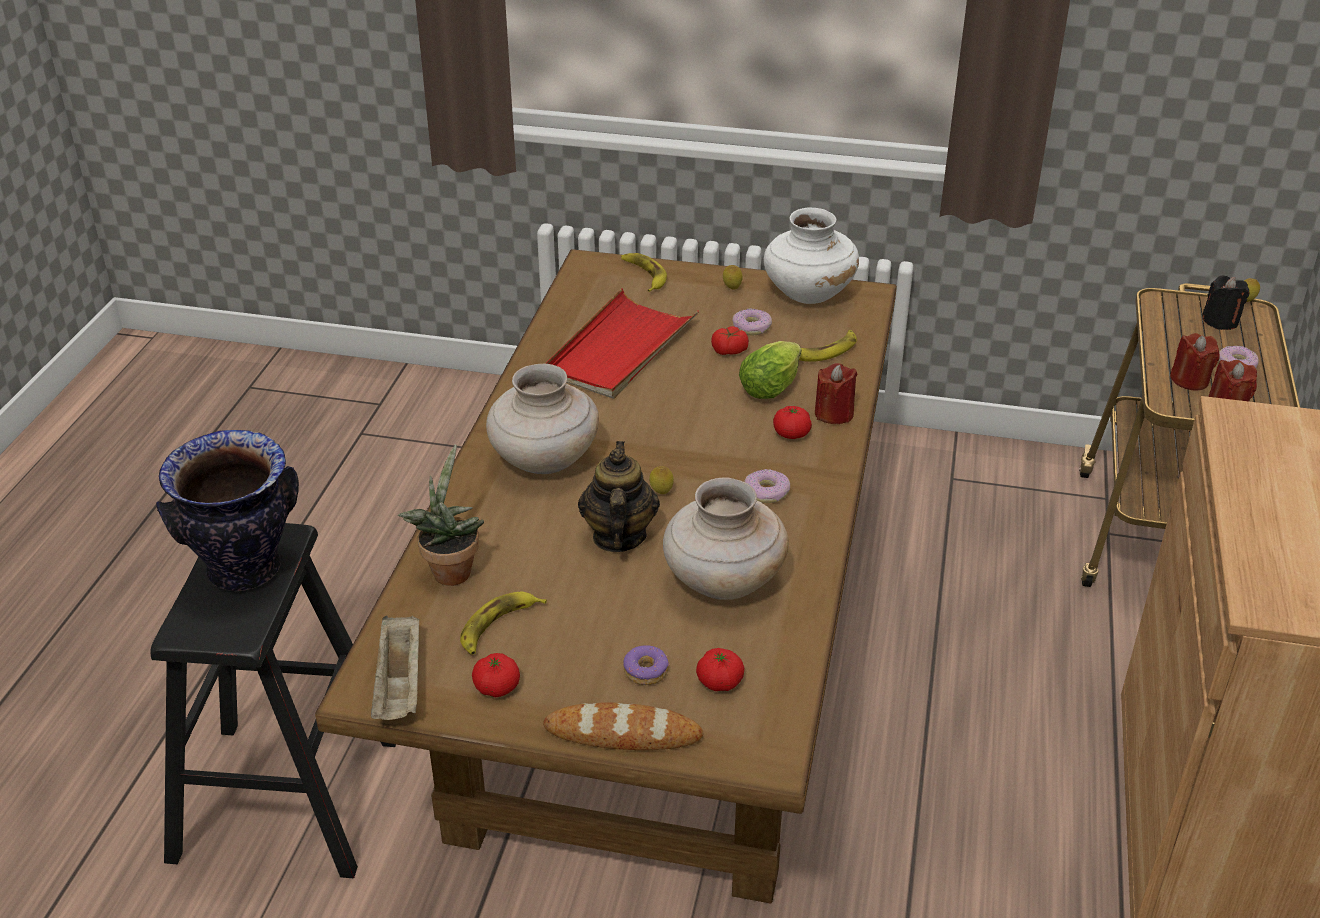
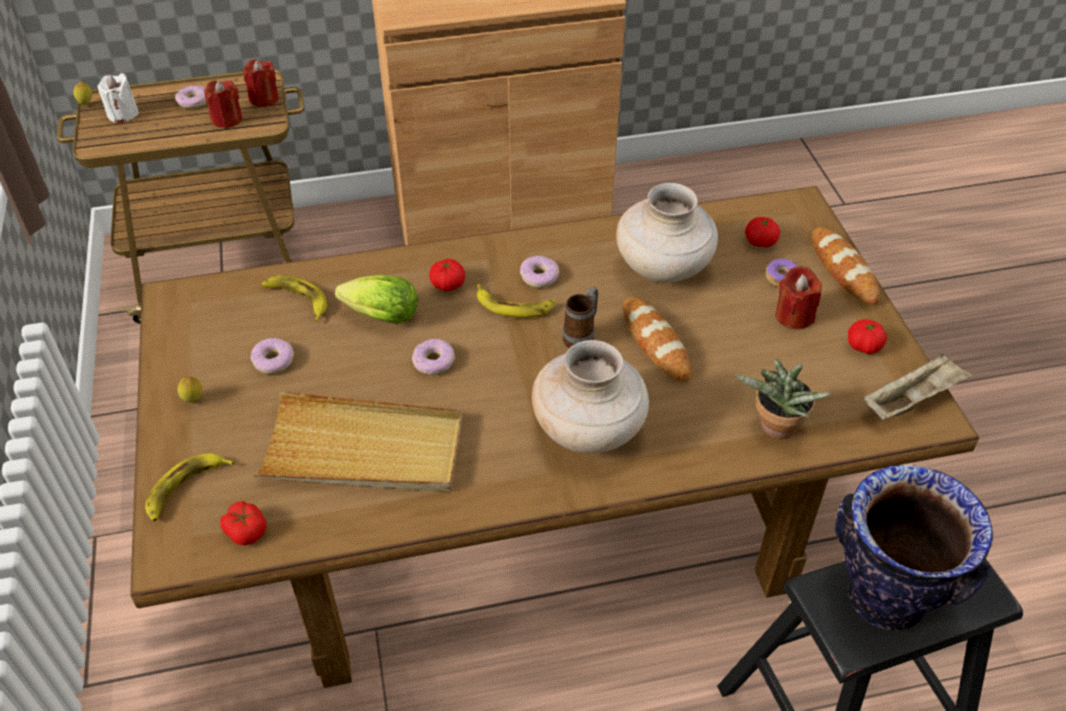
camera: 115 degrees left, 10 degrees up
banana [460,592,547,655] -> banana moved to [477,284,556,318]
red tray [545,288,699,399] -> beige tray [253,392,462,492]
teapot [578,441,660,552] -> bread [623,297,691,382]
lemon [649,466,674,494] -> mug [563,287,598,348]
tomato [711,326,749,355] -> tomato moved to [220,501,266,545]
white vase [764,208,859,304] -> none
red candle [815,363,857,424] -> red candle moved to [776,266,822,329]
black candle [1202,276,1250,330] -> white candle [97,73,139,123]
none -> donut [412,339,455,375]

